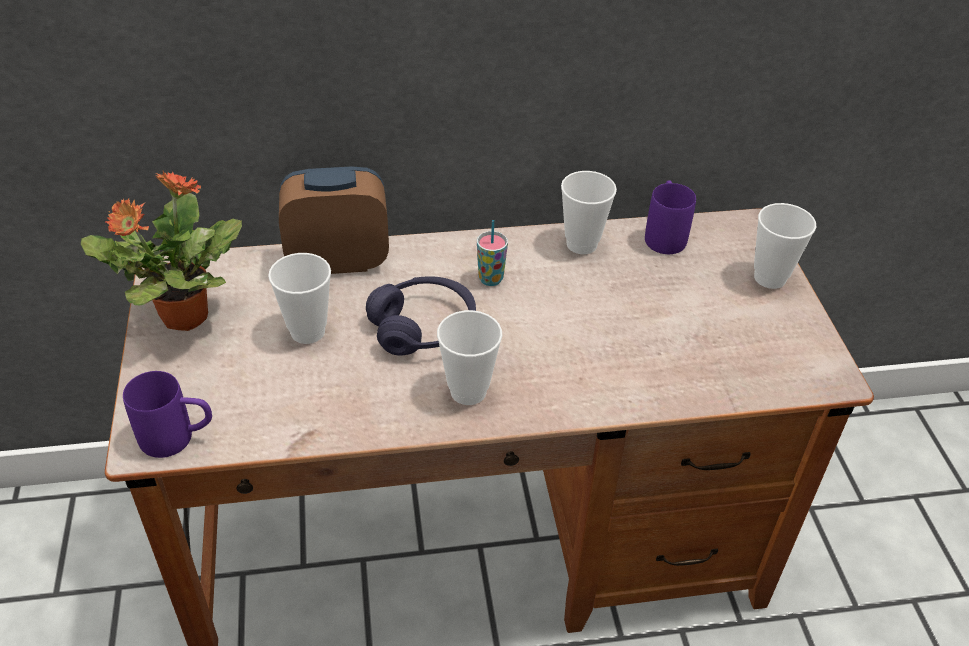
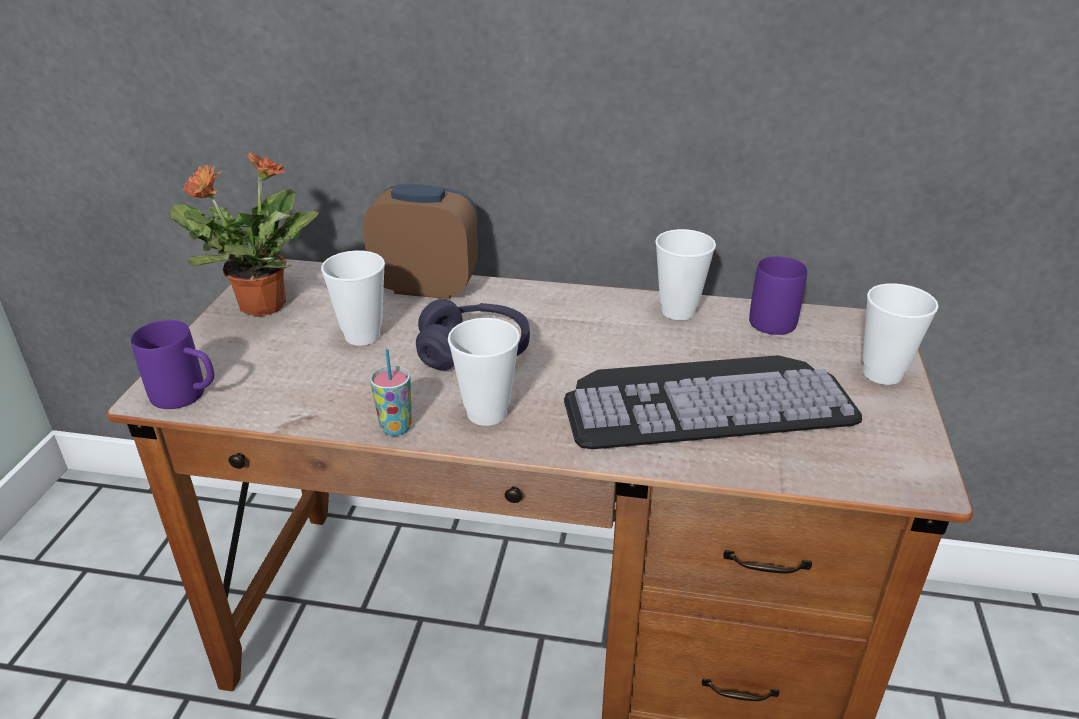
camera: 20 degrees right, 10 degrees down
cup [477,220,508,286] -> cup moved to [370,349,412,436]
none -> keyboard [564,355,862,449]

